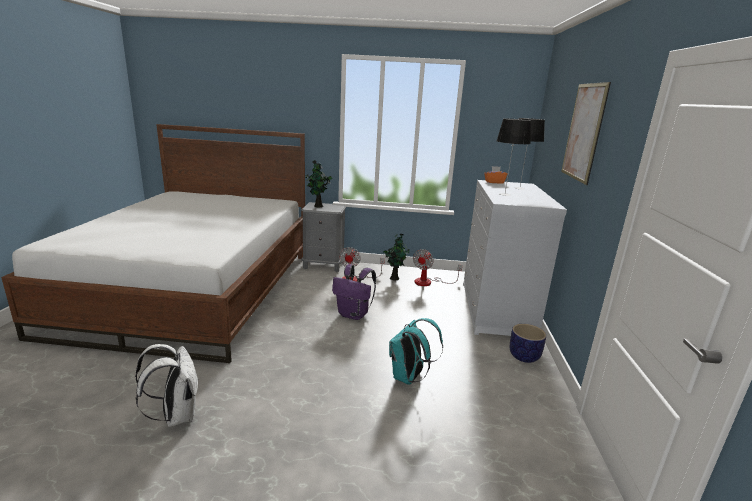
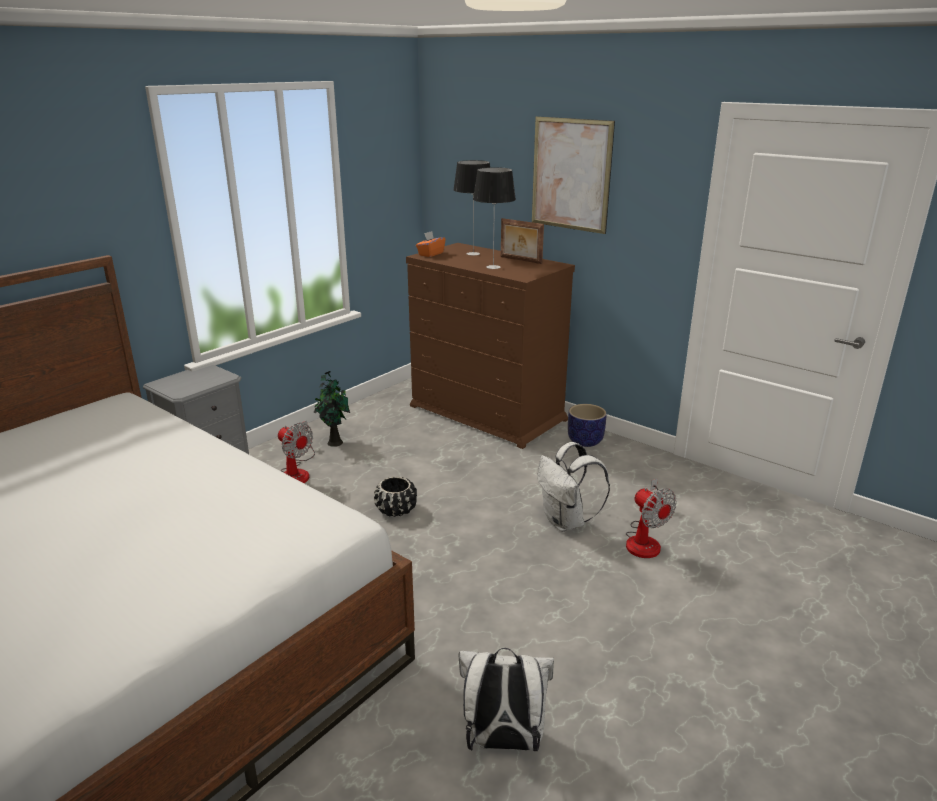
camera: 55 degrees left, 5 degrees up
potted plant [306,160,333,207] -> none
purple backpack [332,264,376,320] -> black planter [374,477,417,517]
turquoise backpack [389,318,443,385] -> white backpack [537,442,610,532]
fan [413,249,462,286] -> fan moved to [626,478,677,558]
white dresser [463,180,567,336] -> brown dresser [406,243,575,449]
none -> picture frame [501,218,544,264]

